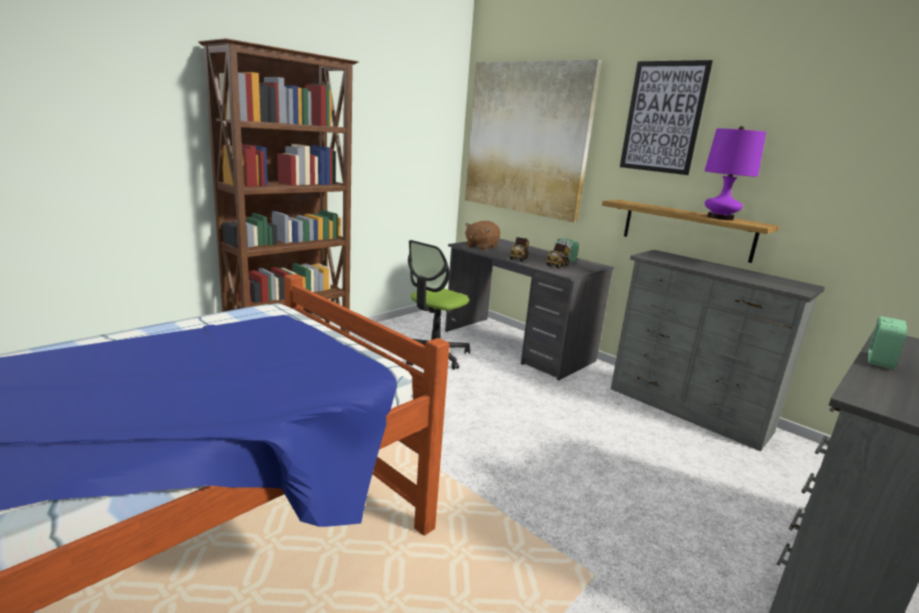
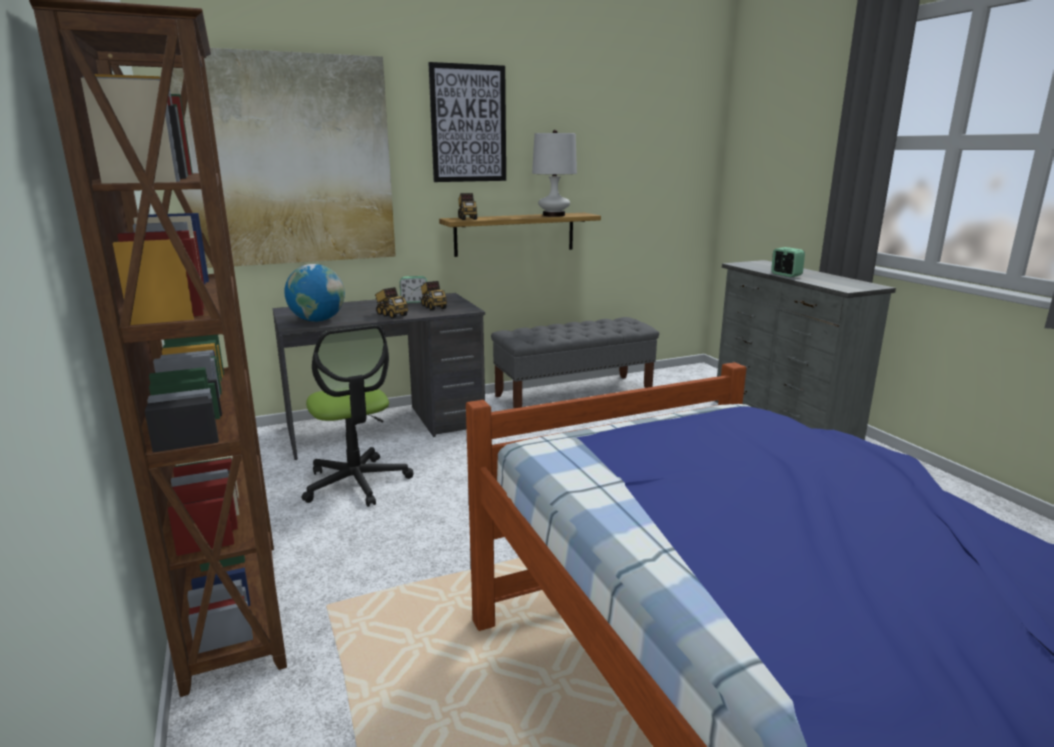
camera: 65 degrees left, 0 degrees up
brown plush toy [465,221,500,250] -> globe [284,264,345,322]
grey dresser [611,250,825,452] -> grey bench [491,317,659,408]
purple table lamp [705,126,766,220] -> white table lamp [532,130,577,217]
none -> toy truck [458,193,477,220]

